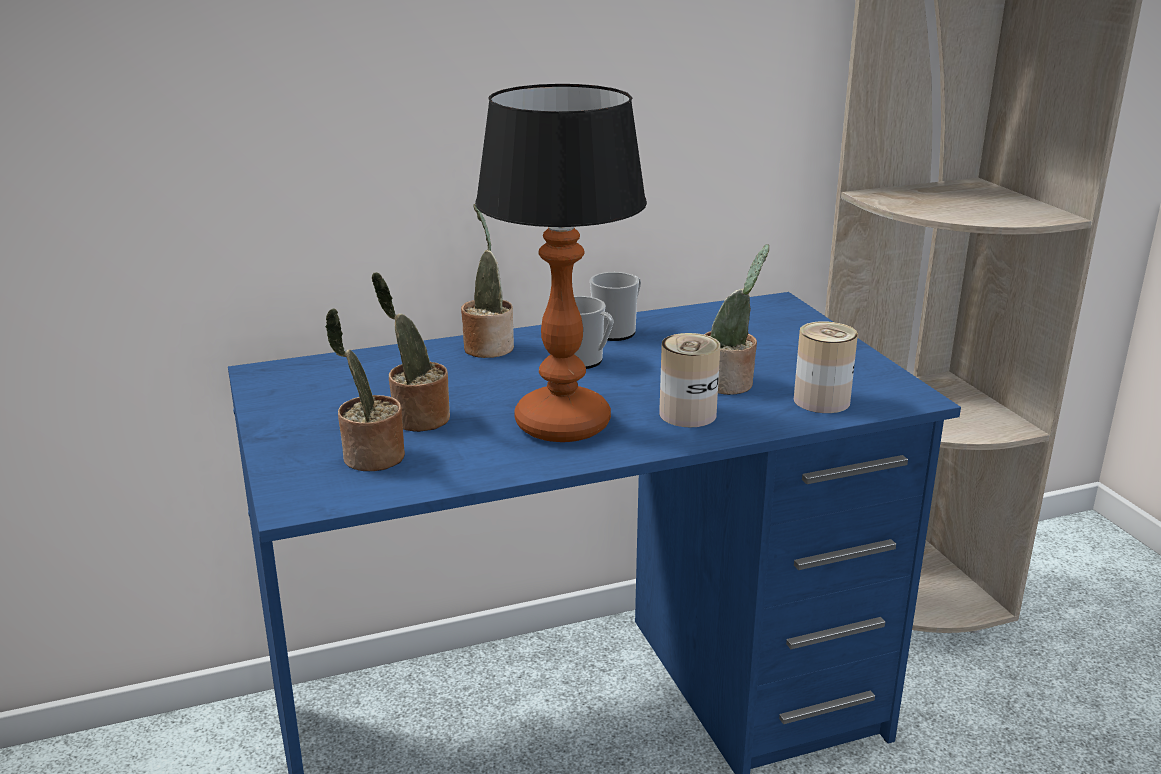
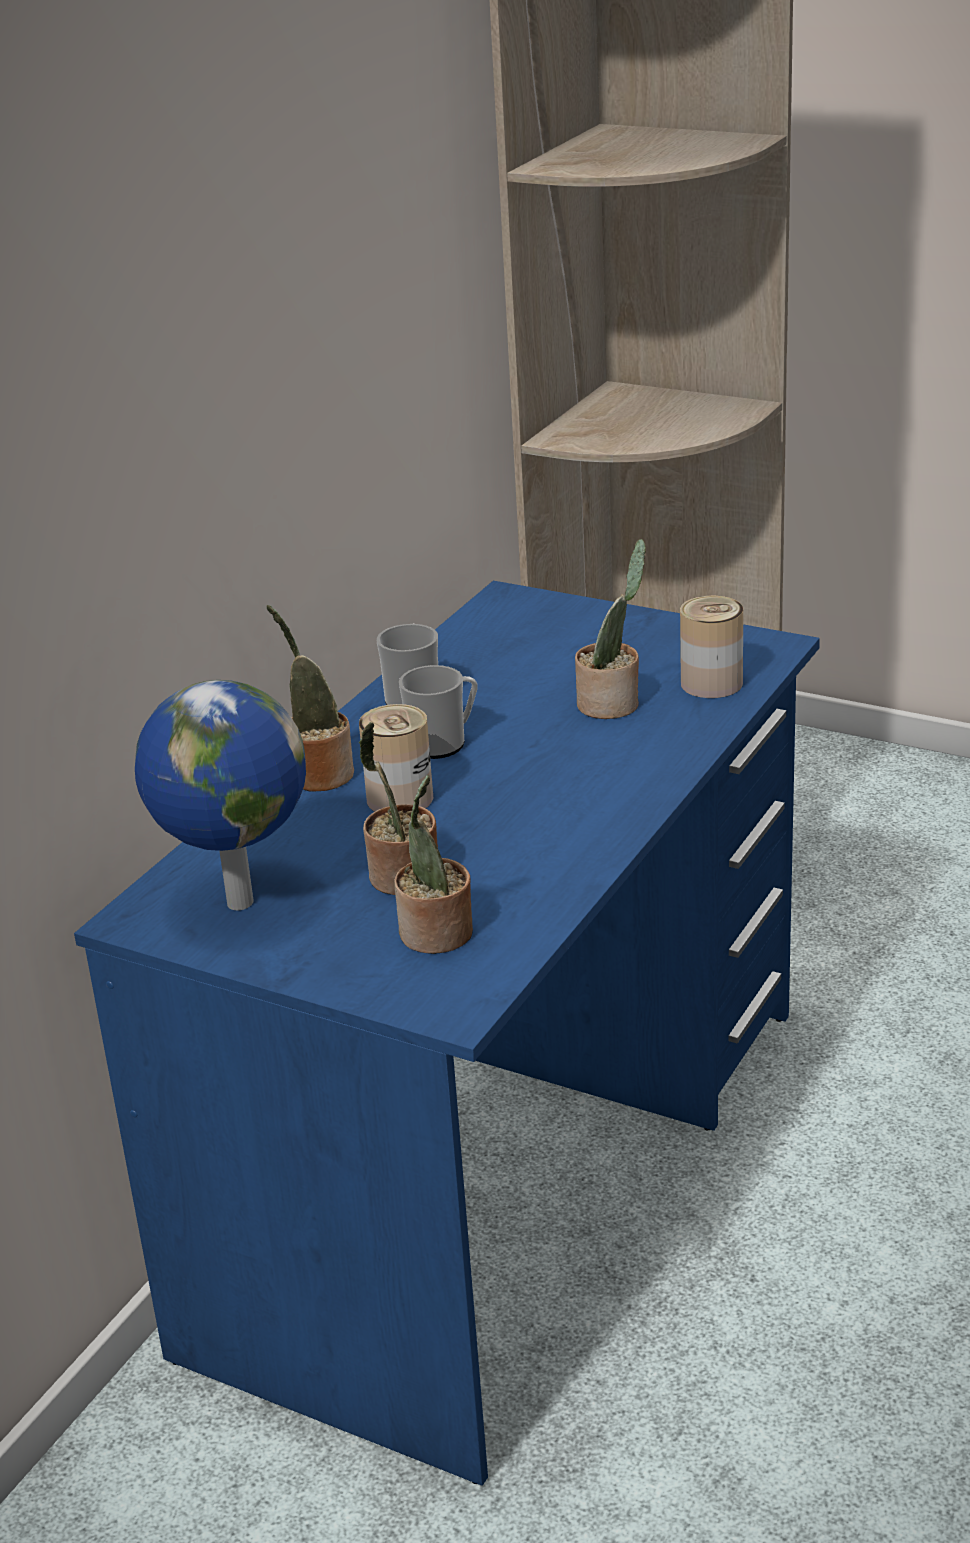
camera: 40 degrees left, 5 degrees up
table lamp [475,84,647,442] -> none
can [659,333,721,427] -> can moved to [359,704,433,812]
none -> globe [135,680,306,910]

